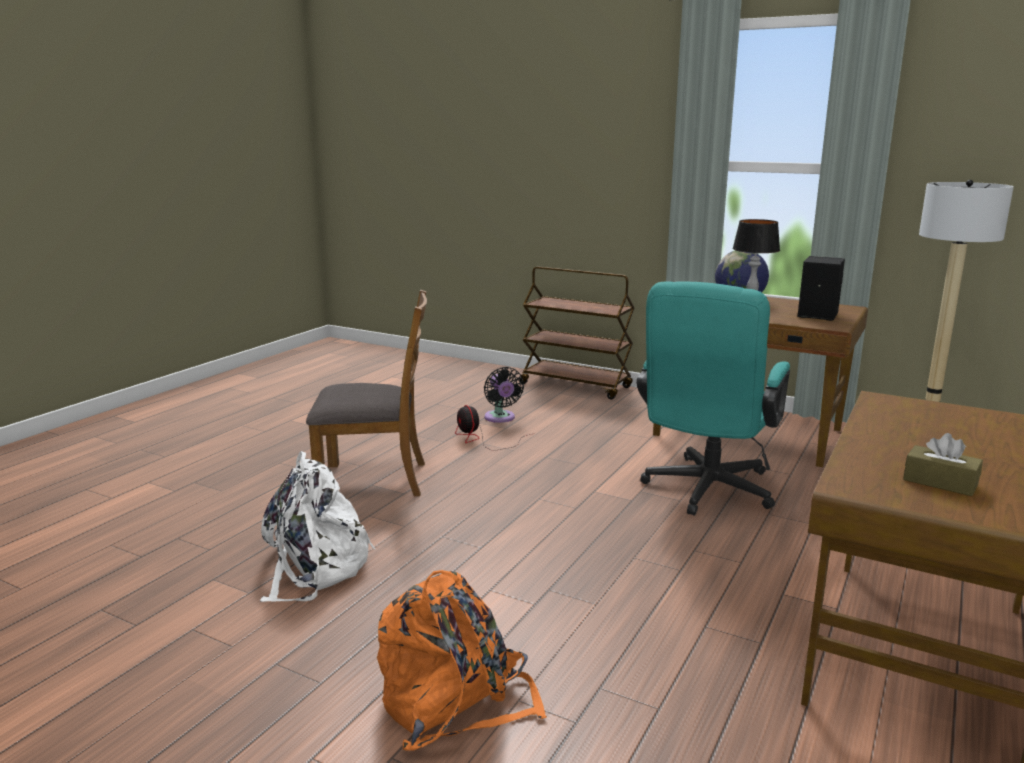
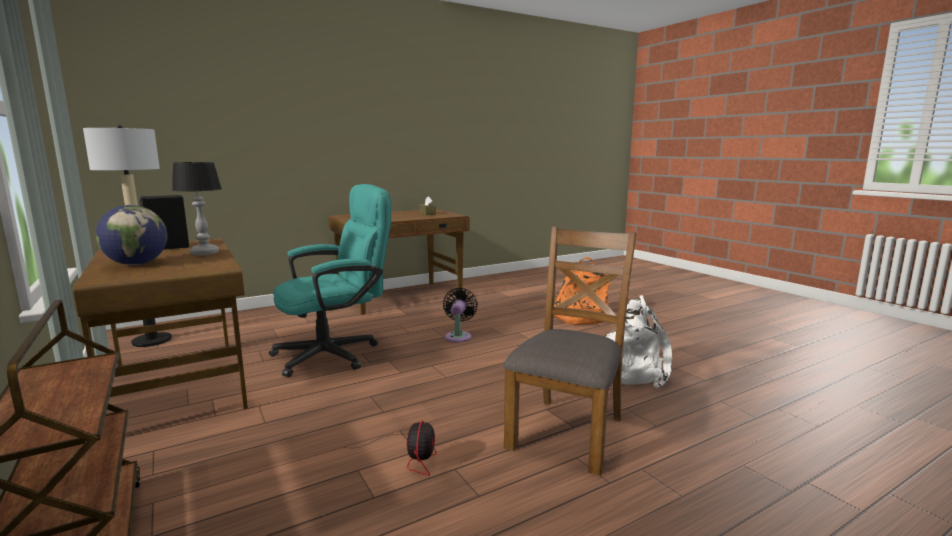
camera: 150 degrees left, 5 degrees down
brown chair [306,290,427,496] -> brown chair turned 90 degrees clockwise [503,227,637,476]
black fan [484,367,524,423] -> black fan moved to [443,288,478,342]

